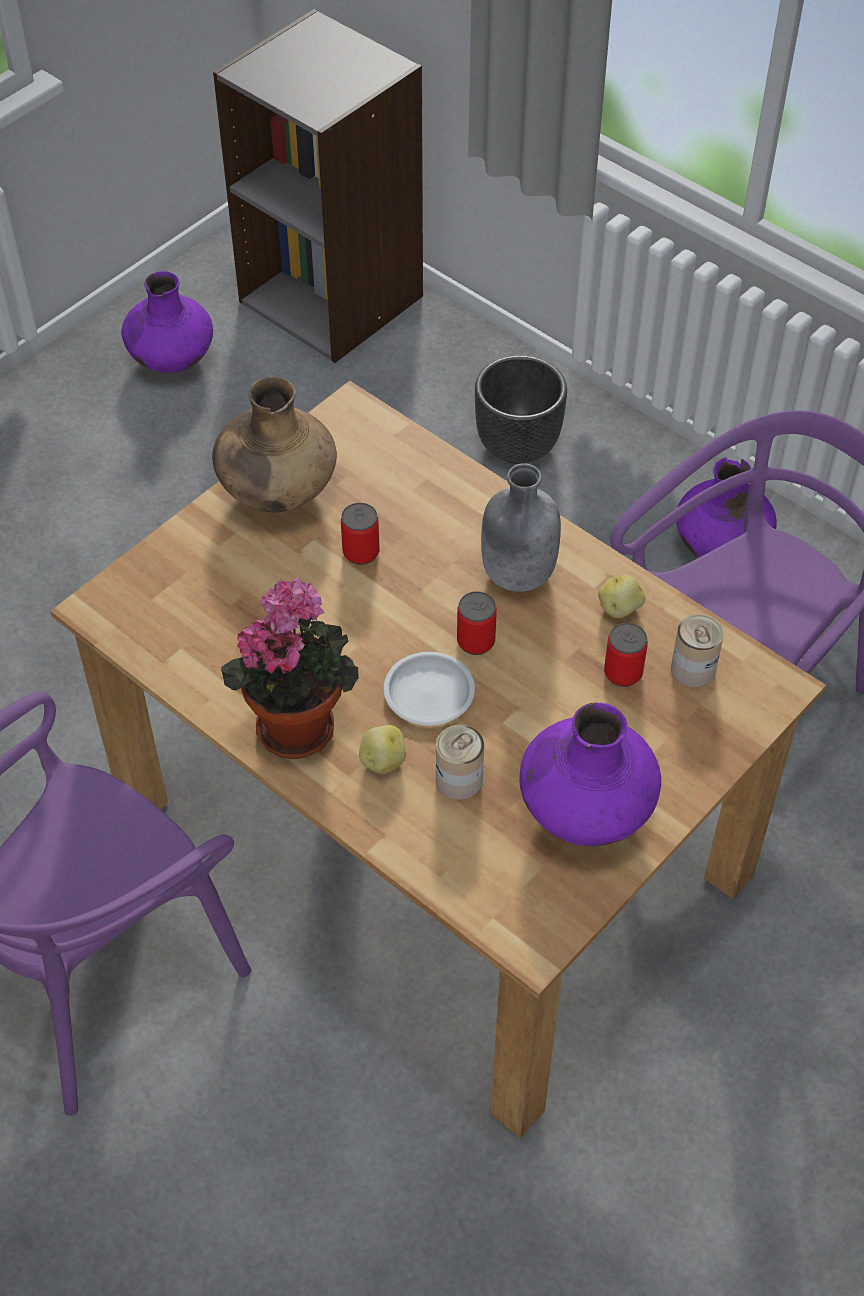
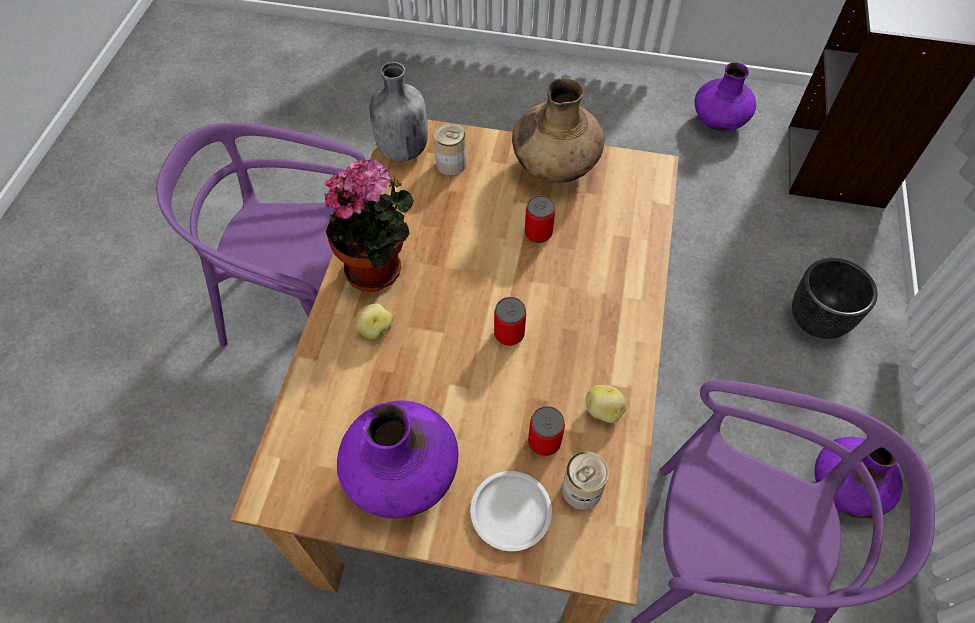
camera: 60 degrees right, 5 degrees up
white plate [384,652,475,725] -> white plate moved to [470,471,552,551]
can [436,725,484,800] -> can moved to [434,123,467,176]
grey bottle [481,463,561,592] -> grey bottle moved to [370,62,428,161]

